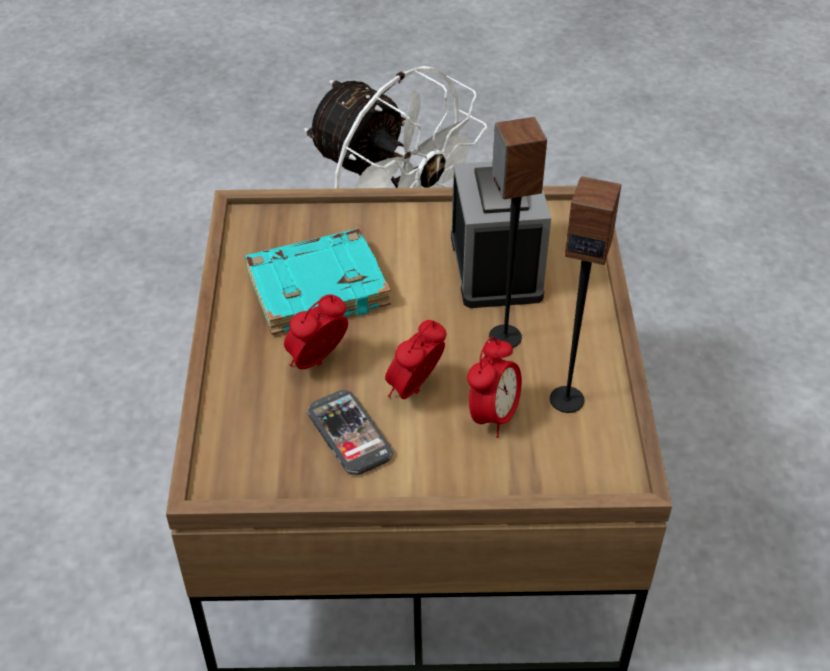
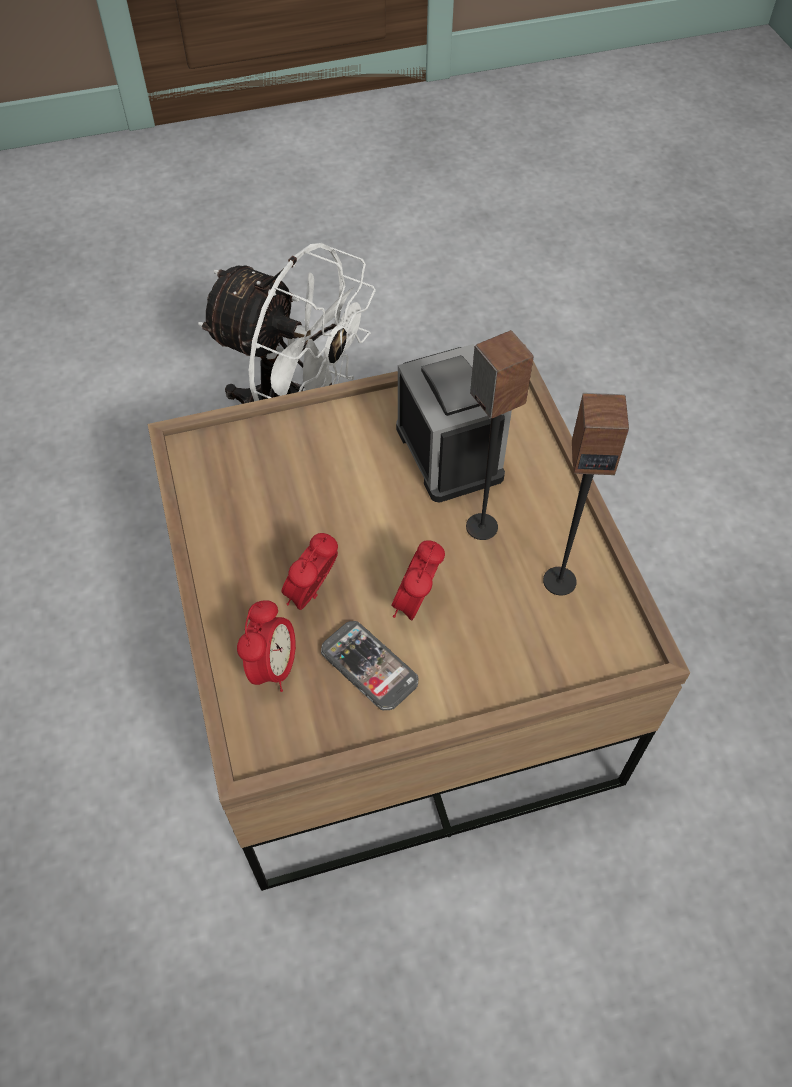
camera: 15 degrees left, 10 degrees up
turquoise book [245,229,391,335] -> none
alarm clock [467,336,522,438] -> alarm clock moved to [237,600,296,692]

